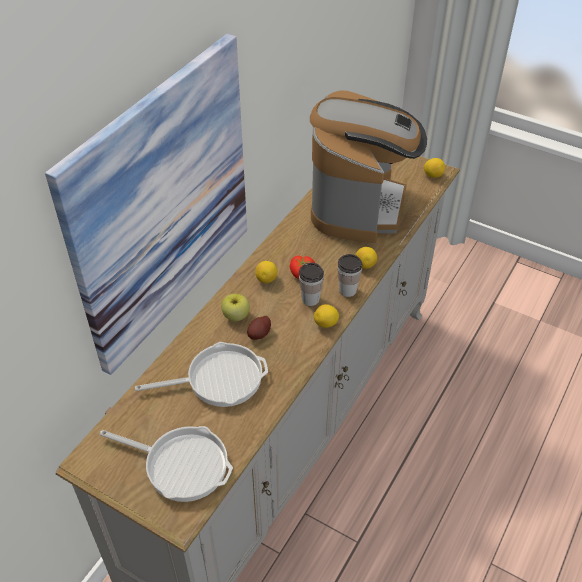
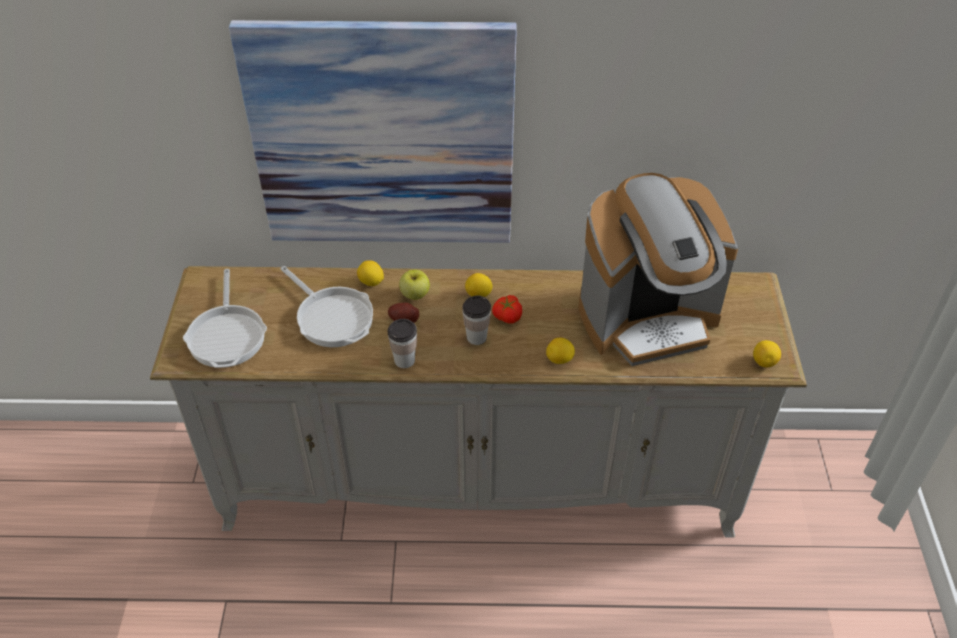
camera: 60 degrees right, 0 degrees up
lemon [314,304,339,328] -> lemon moved to [357,260,384,286]
cup [337,254,363,297] -> cup moved to [388,319,417,368]

